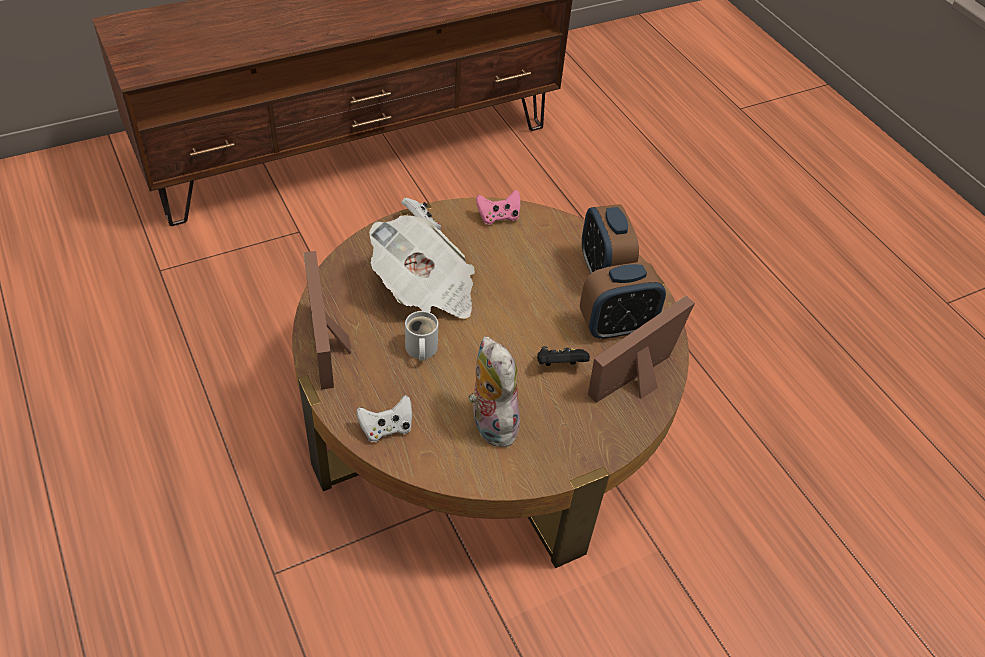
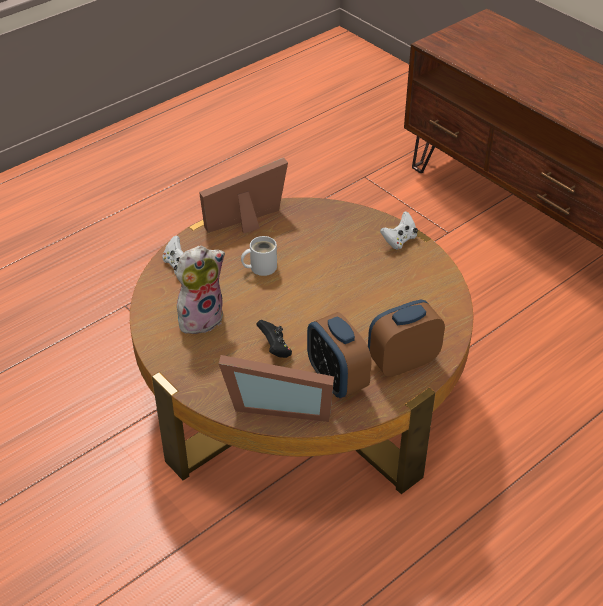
camera: 80 degrees right, 5 degrees down
newspaper [369,215,475,319] -> none
pink game controller [476,190,520,225] -> none
picture frame [588,296,695,403] -> picture frame turned 150 degrees clockwise [218,355,334,422]

